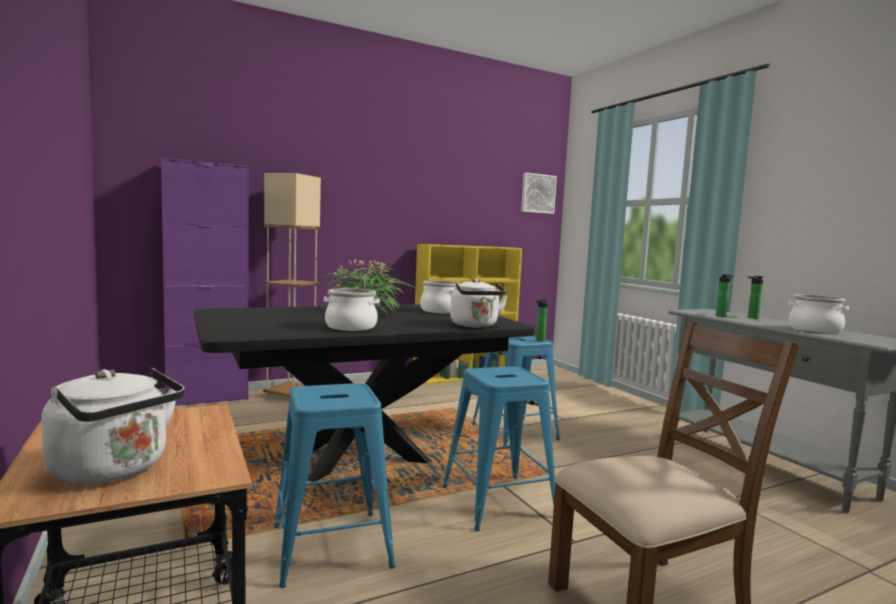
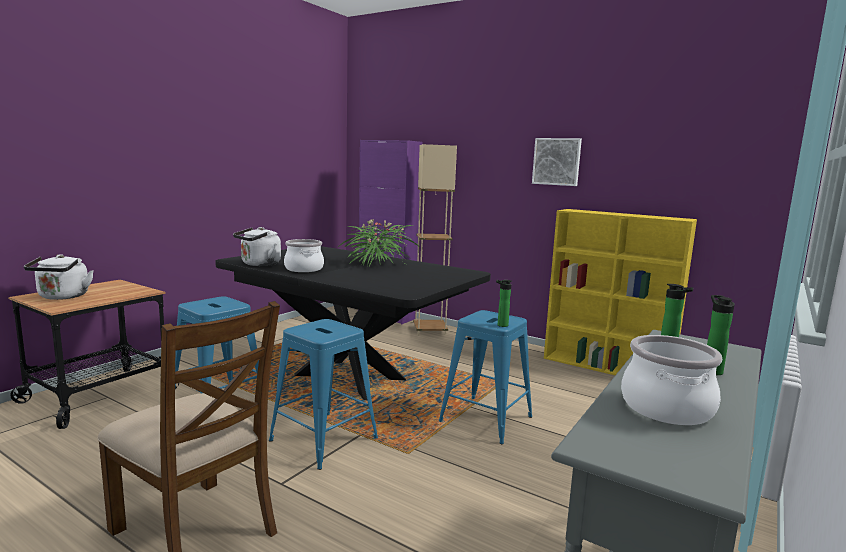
camera: 60 degrees right, 5 degrees up
cooking pot [420,281,460,313] -> none
white kettle [450,279,507,328] -> white kettle moved to [233,227,281,266]
picture [521,173,557,214] -> picture moved to [532,138,582,186]

